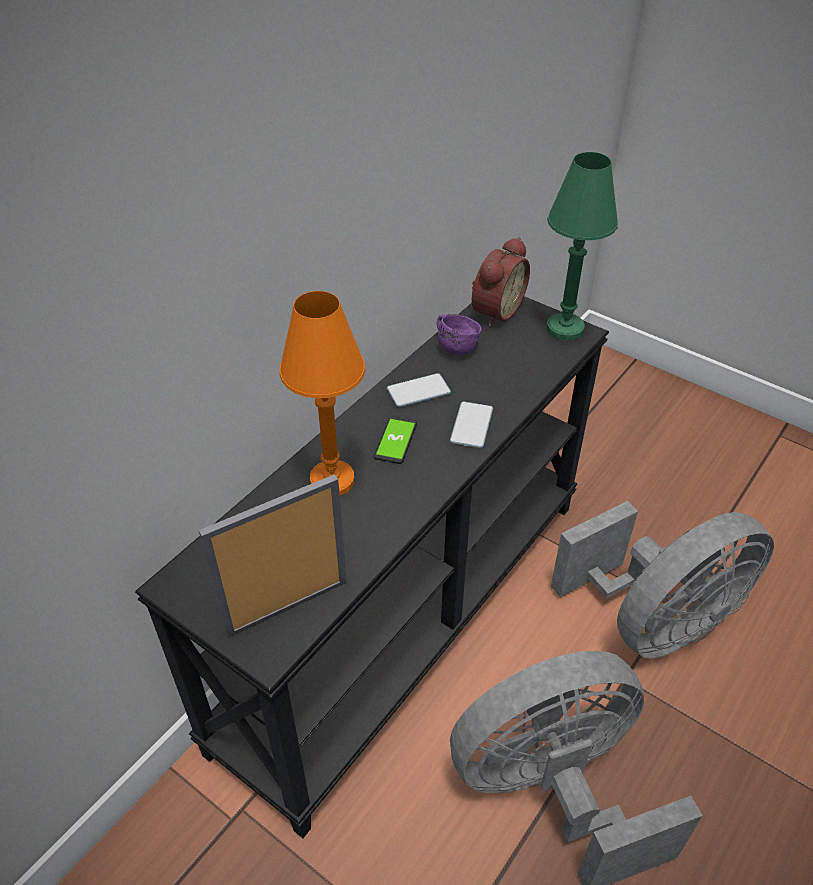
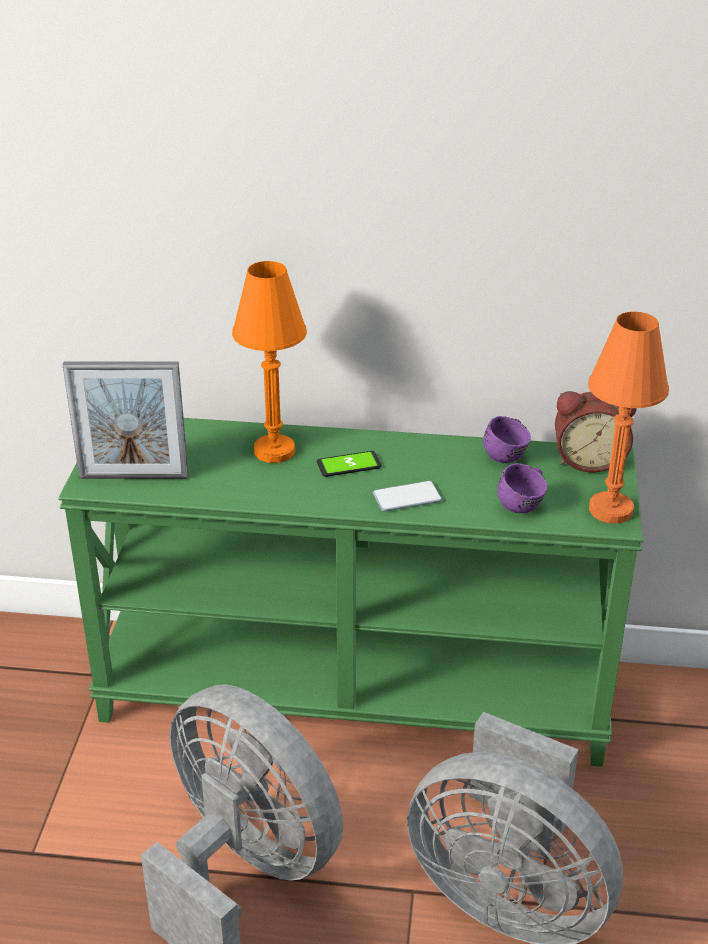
camera: 60 degrees right, 10 degrees down
black console table [135,296,609,838] -> green console table [58,418,643,767]
picture frame [199,474,347,638] -> picture frame turned 150 degrees clockwise [63,361,189,479]
phone [387,373,451,407] -> none
green table lamp [547,152,618,341] -> orange table lamp [588,312,669,523]
none -> purple mug [497,463,547,513]

